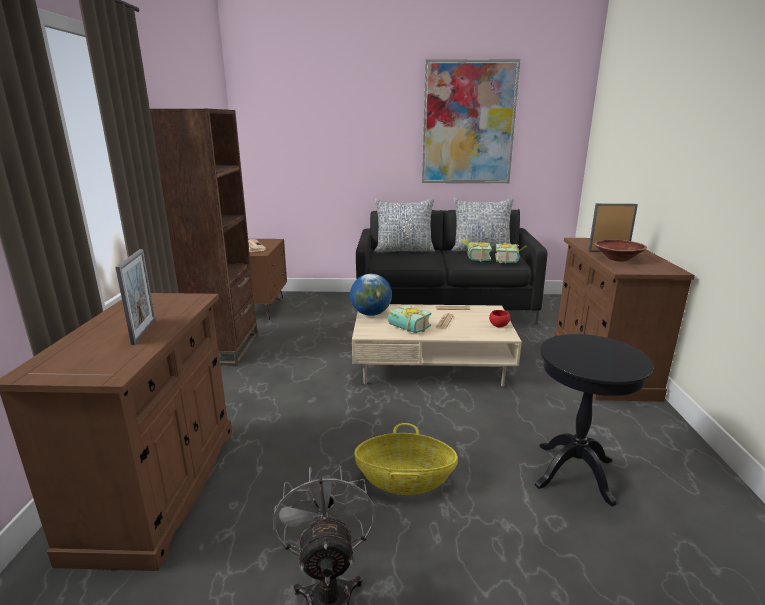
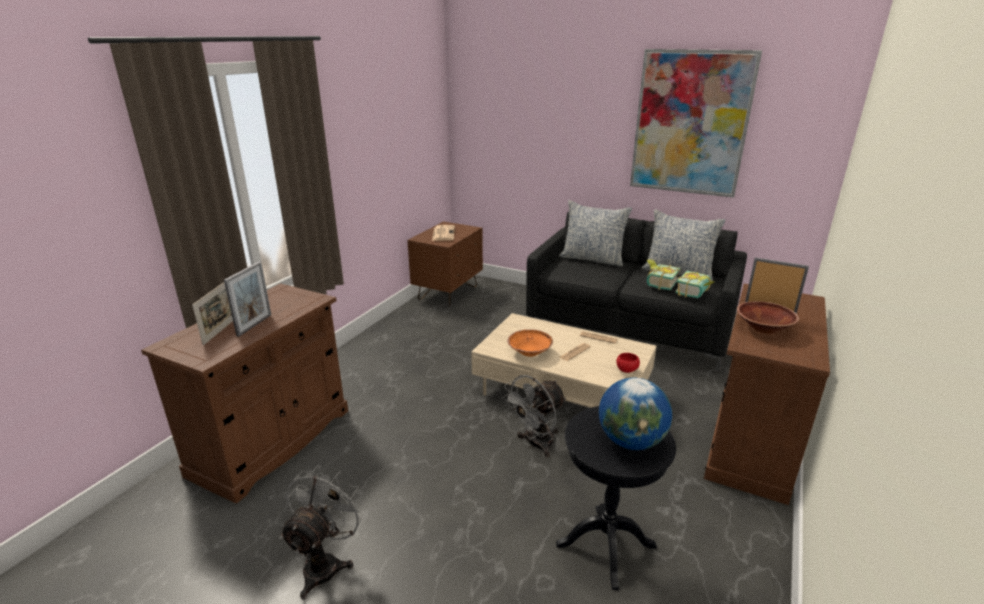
camera: 25 degrees right, 5 degrees up
brown bookcase [150,109,258,365] -> none
globe [350,274,392,316] -> globe moved to [599,378,672,450]
basket [354,423,458,495] -> none
book [388,305,431,334] -> orange bowl [507,329,553,357]
none -> picture frame [192,282,233,345]
none -> grey fan [501,375,566,457]

